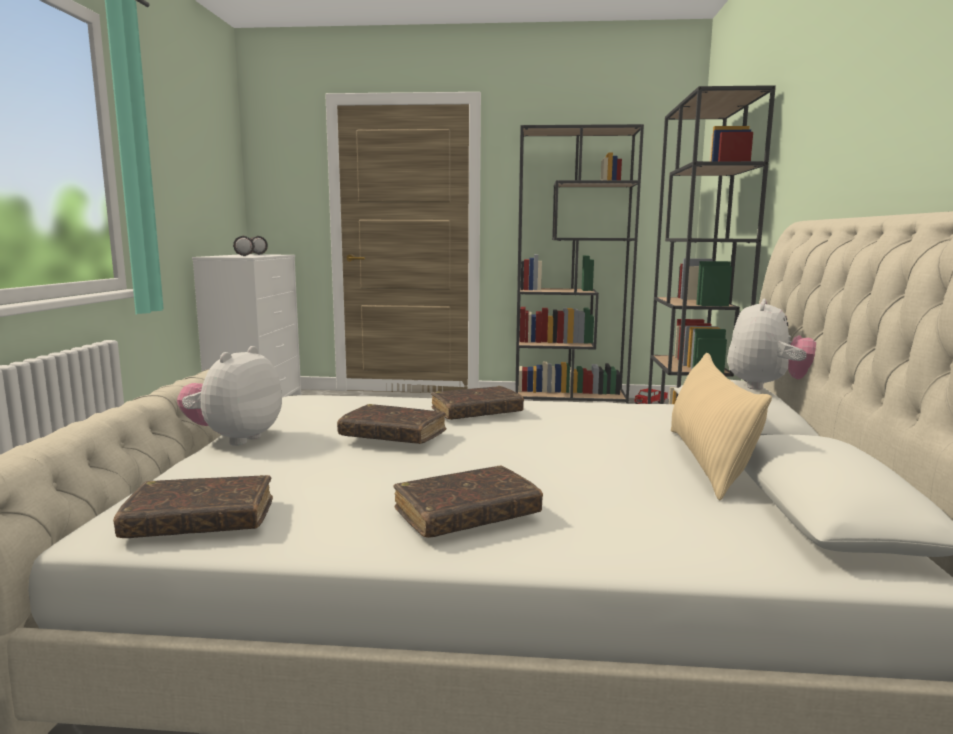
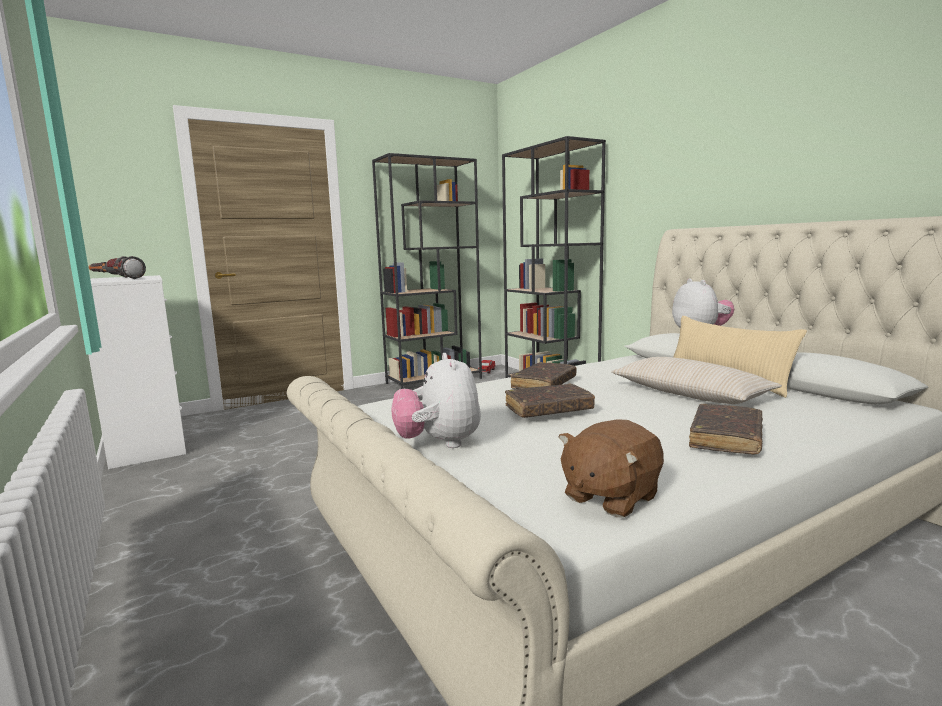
camera: 35 degrees left, 0 degrees up
brown book [113,475,273,538] -> brown plush toy [559,419,664,517]
none -> beige pillow [611,357,782,404]

